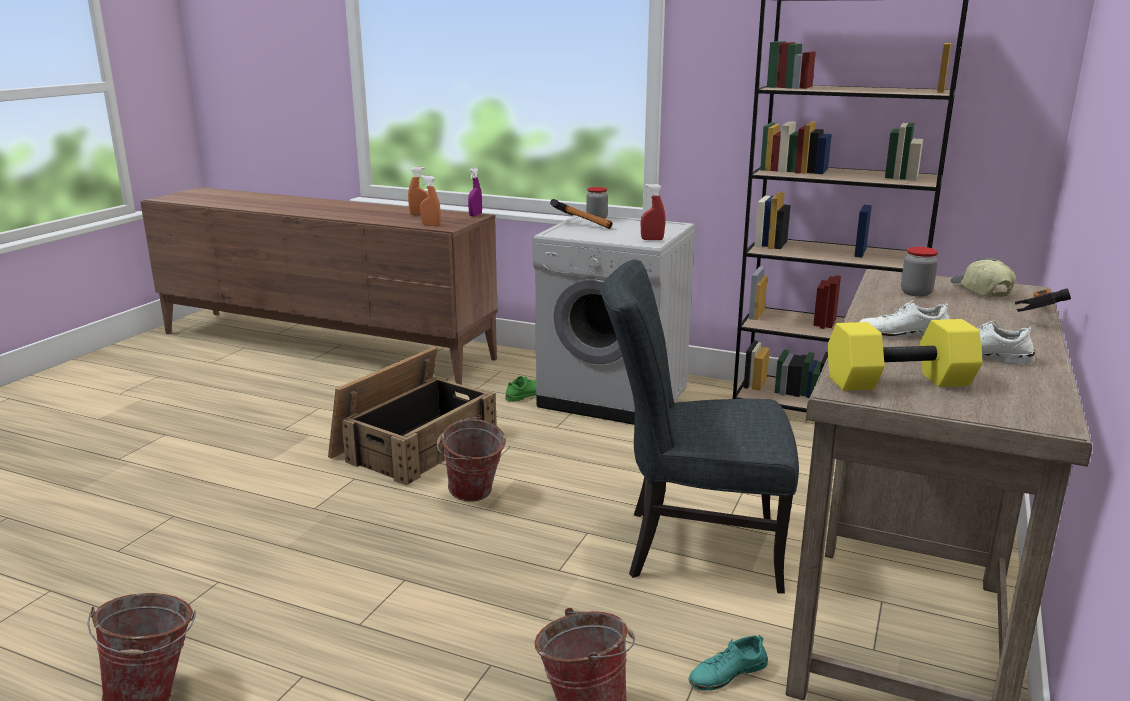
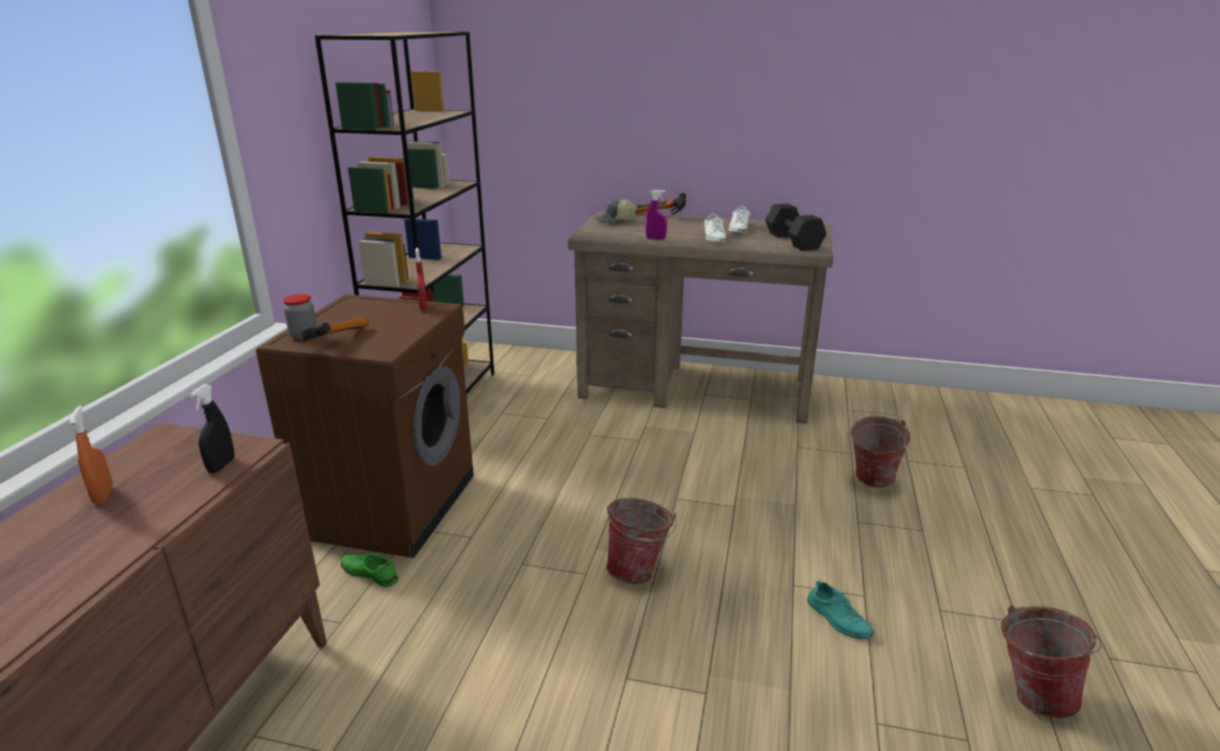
camera: 100 degrees left, 5 degrees up
crate [328,346,497,486] -> none
orange spray bottle [420,175,441,226] -> black spray bottle [190,384,235,473]
purple spray bottle [468,167,482,216] -> purple spray bottle moved to [645,190,667,240]
white washing machine [532,215,695,425] -> brown washing machine [256,294,474,558]
grey chair [600,260,799,594] -> none
turquoise shoe [689,635,768,691] -> turquoise shoe moved to [807,580,874,639]
yellow dumbbell [827,319,983,391] -> black dumbbell [765,204,827,251]
jar [901,247,938,297] -> none

